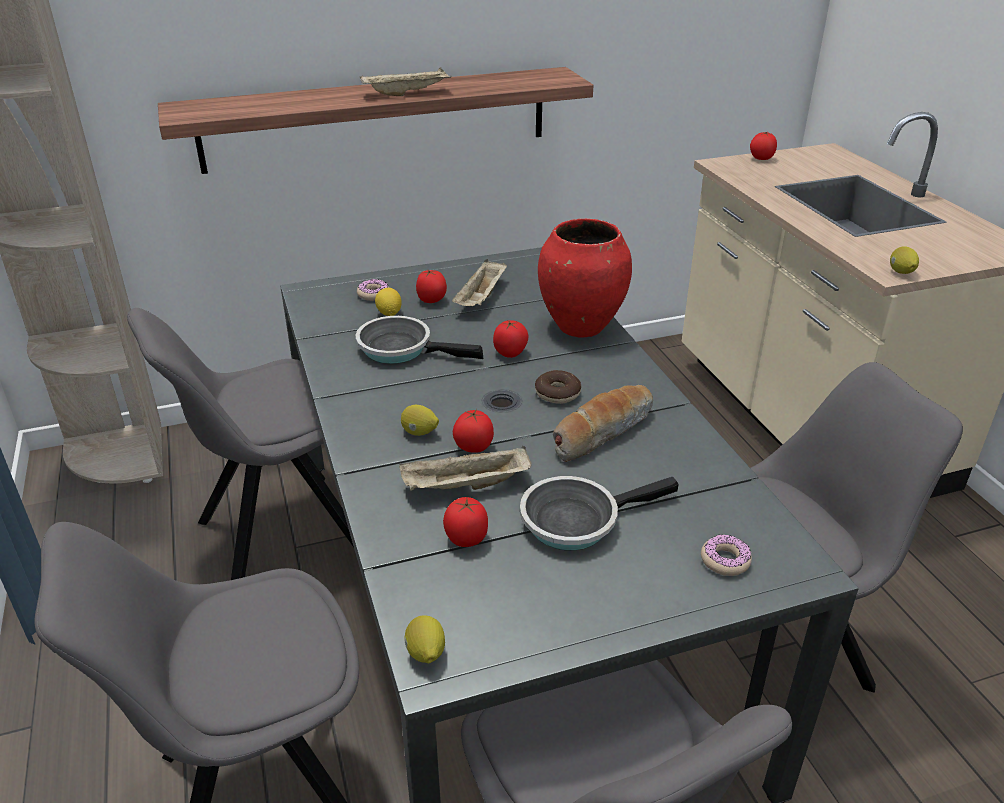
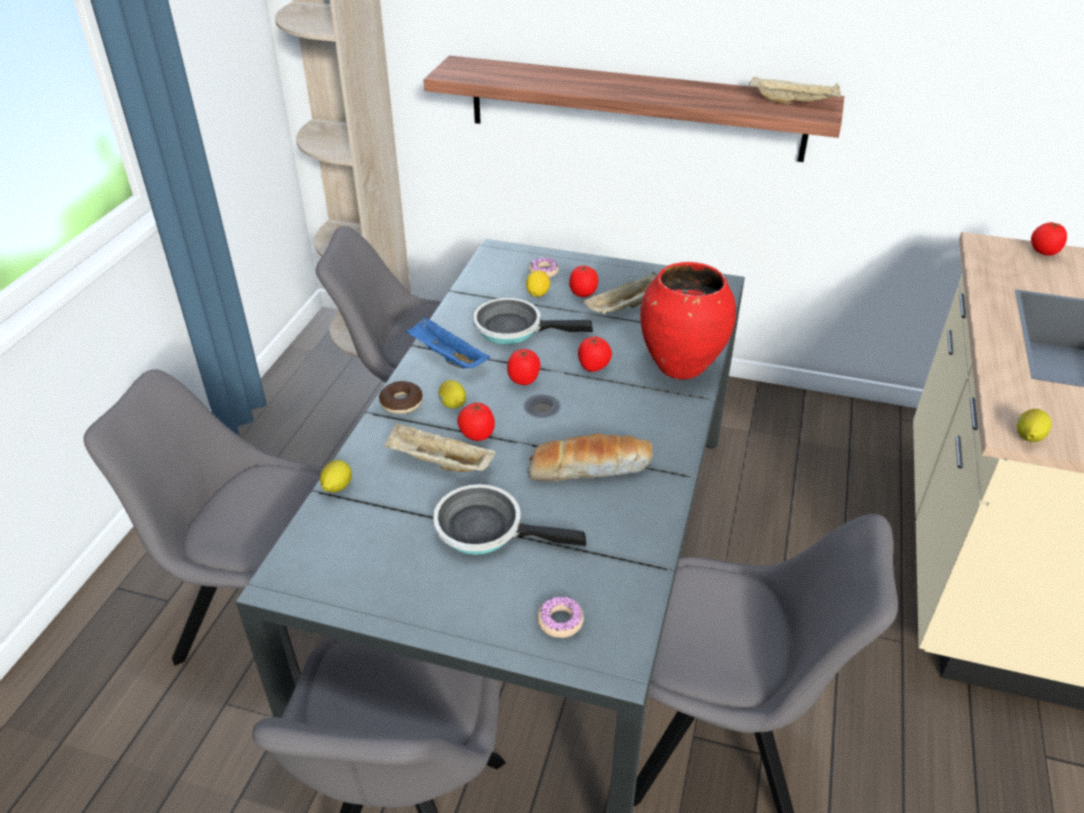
camera: 35 degrees right, 5 degrees up
frying pan [356,316,483,364] -> frying pan turned 45 degrees counterclockwise [473,298,593,345]
beige tray [360,67,452,96] -> beige tray moved to [749,76,841,105]
lemon [404,615,445,663] -> lemon moved to [320,460,352,492]
tomato [443,497,488,547] -> tomato moved to [507,349,541,385]
donut [535,370,581,404] -> donut moved to [379,381,423,414]
none -> blue tray [406,317,490,369]

